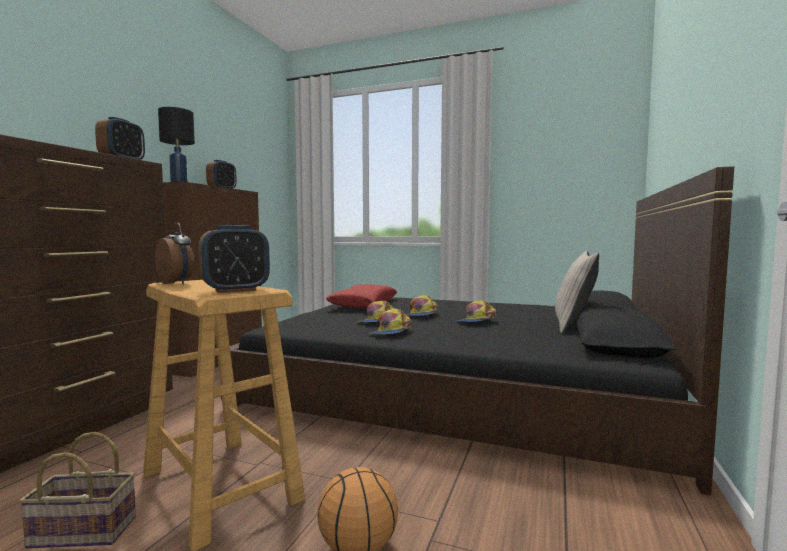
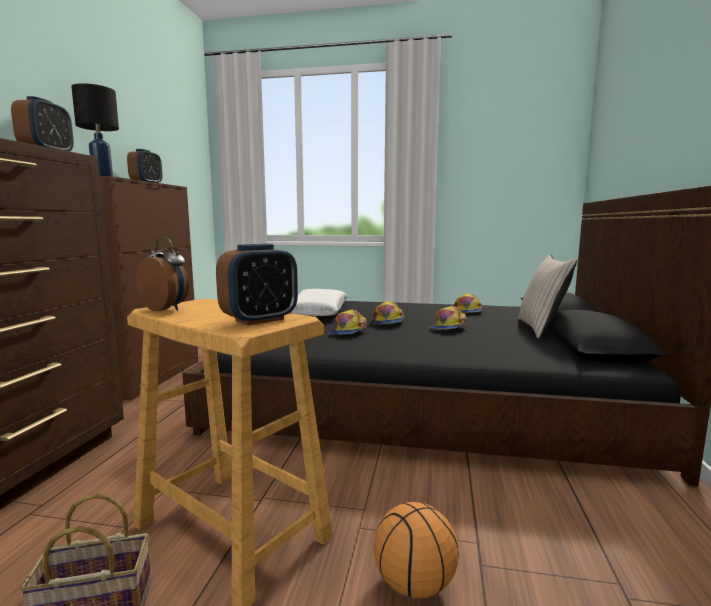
camera: 10 degrees left, 5 degrees up
red pillow [326,284,397,308] -> white pillow [290,289,348,316]
cap [370,309,411,335] -> cap moved to [454,294,482,313]

